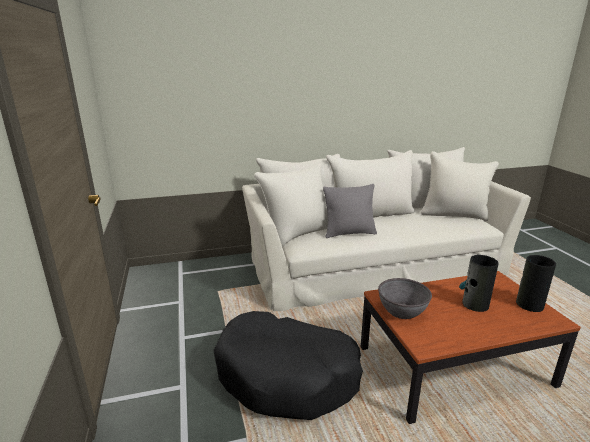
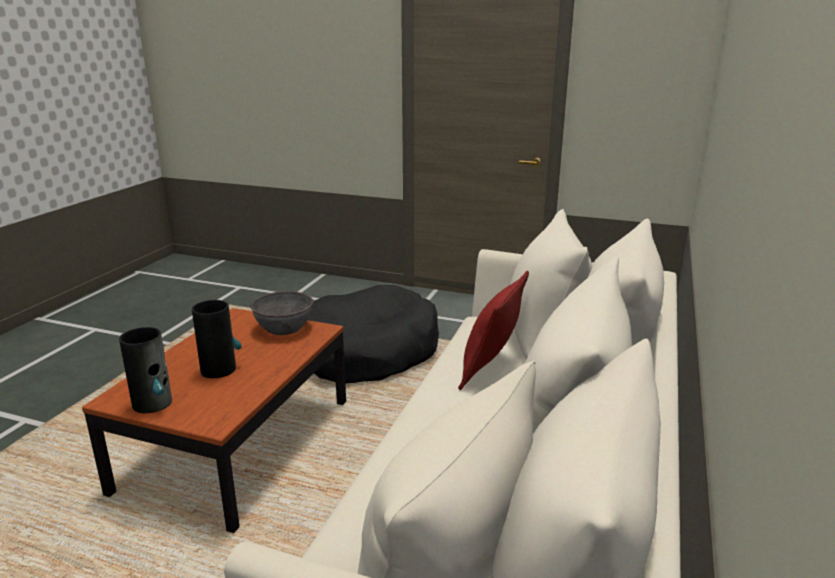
camera: 125 degrees right, 0 degrees up
grey pillow [323,184,377,238] -> red pillow [458,271,529,390]

